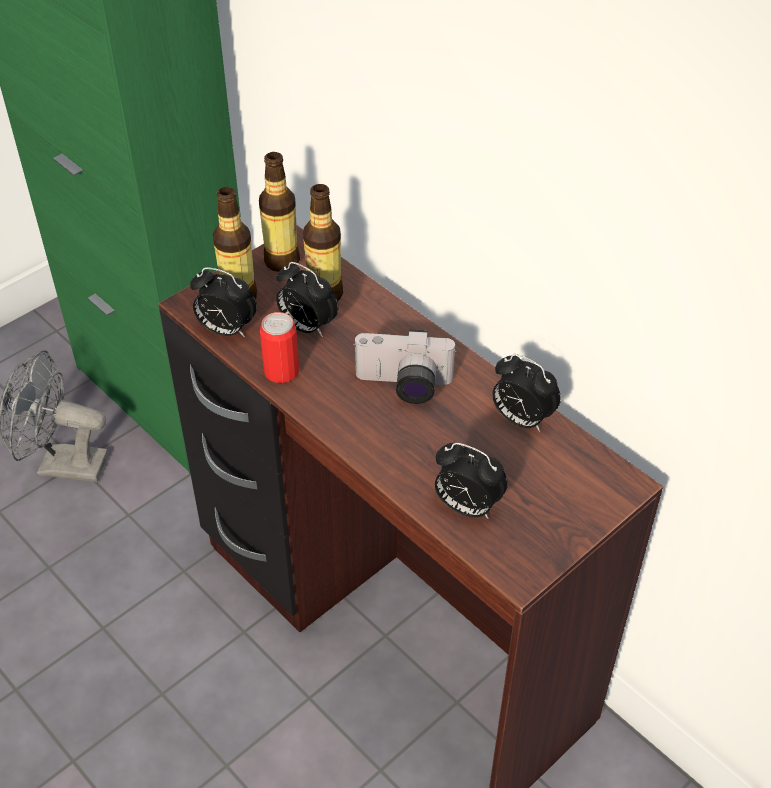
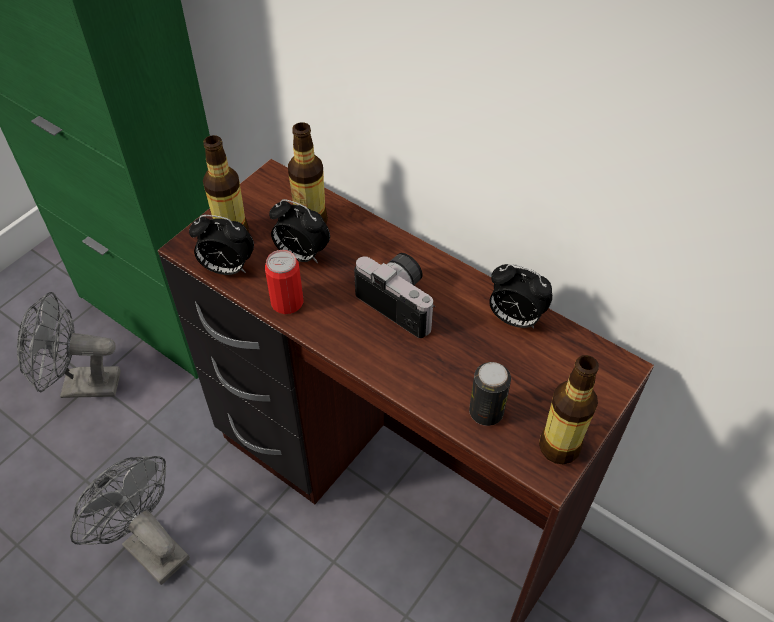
camera: 10 degrees left, 5 degrees up
bottle [259,152,300,272] -> bottle moved to [539,355,599,464]
camera [353,329,457,404] -> camera turned 135 degrees counterclockwise [354,253,435,338]
alarm clock [435,443,508,518] -> can [469,362,511,426]
none -> grey fan [70,456,190,585]

